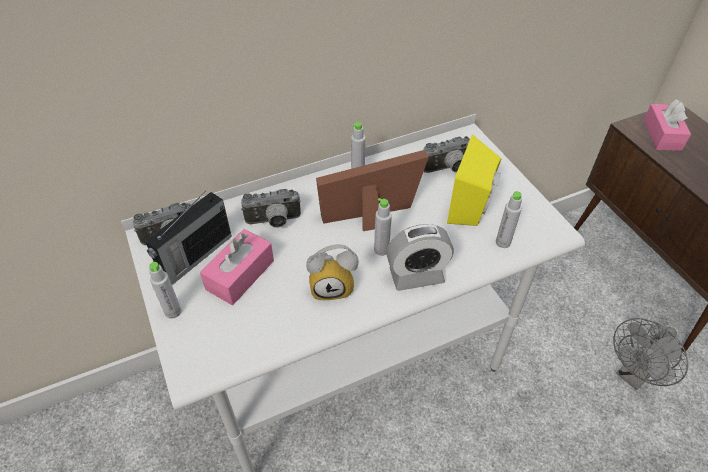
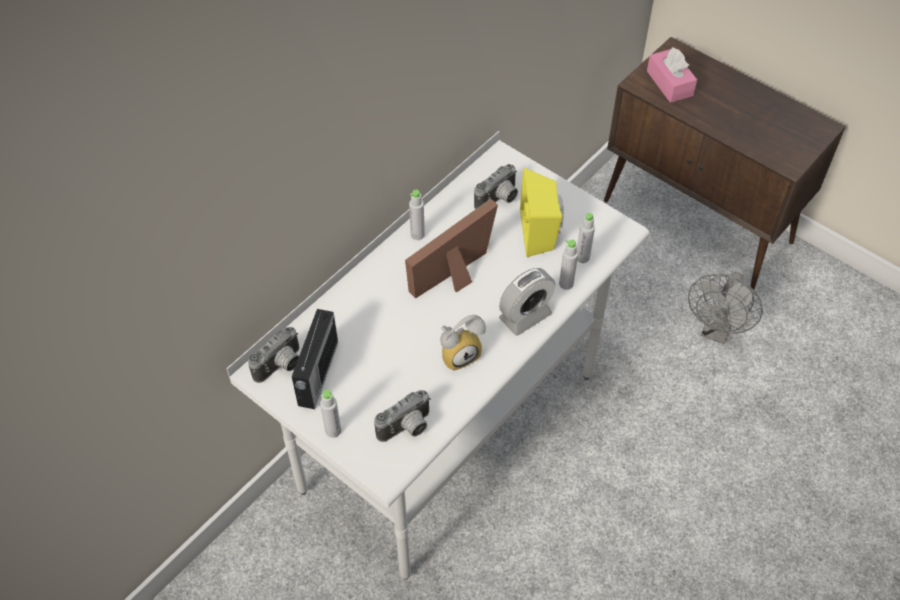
camera: 25 degrees left, 5 degrees up
pink tissue box [200,229,274,305] -> none
camera [241,189,301,228] -> camera moved to [374,390,431,442]
grey bottle [374,198,392,256] -> grey bottle moved to [559,239,578,290]

